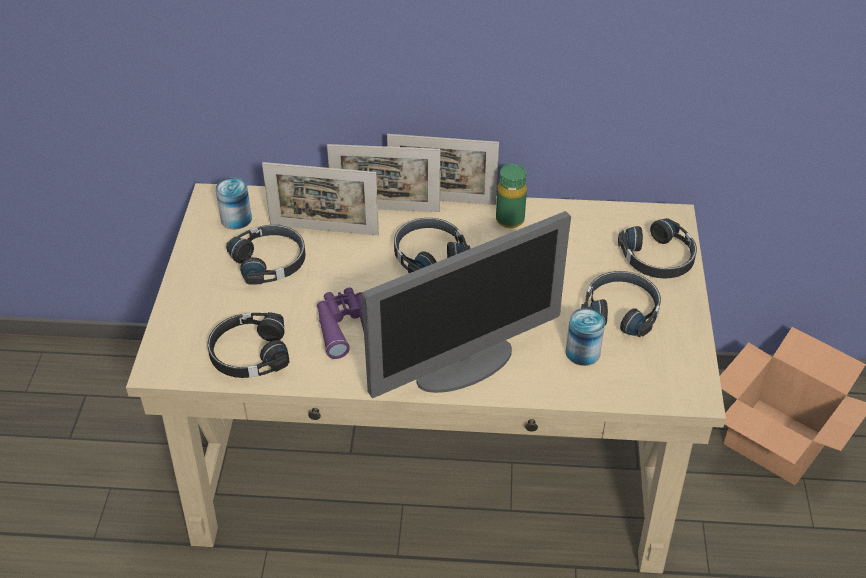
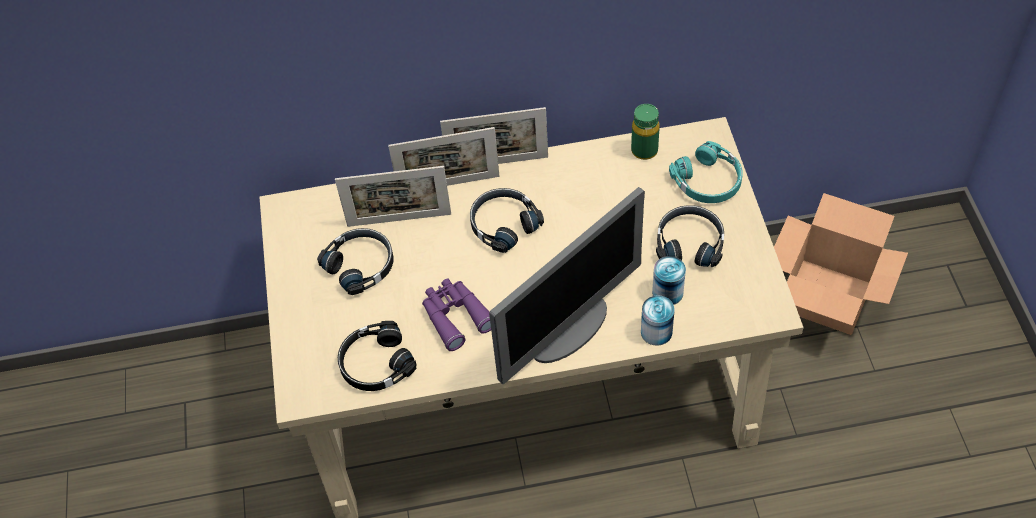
camera: 10 degrees left, 10 degrees up
can [216,178,252,229] -> can moved to [641,295,675,346]
green bottle [496,164,527,228] -> green bottle moved to [631,104,660,160]
black headphones [618,218,697,279] -> turquoise headphones [669,141,743,203]

